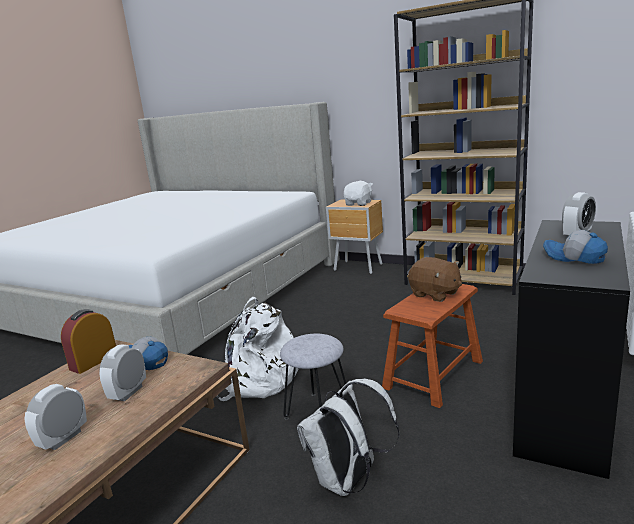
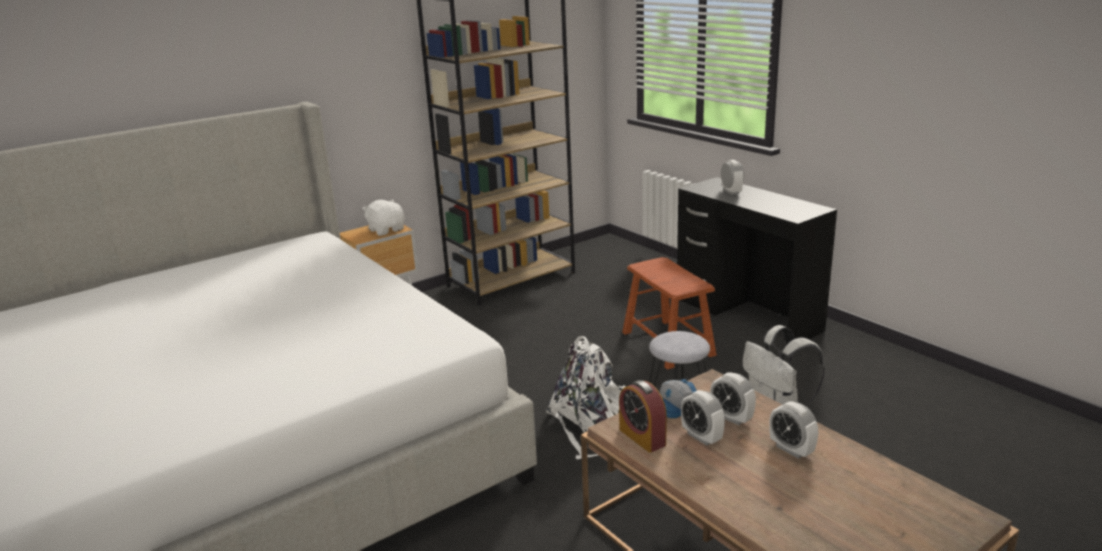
camera: 65 degrees left, 5 degrees up
brown plush toy [408,257,462,302] -> none
cap [543,230,608,264] -> none
none -> alarm clock [681,390,725,446]

